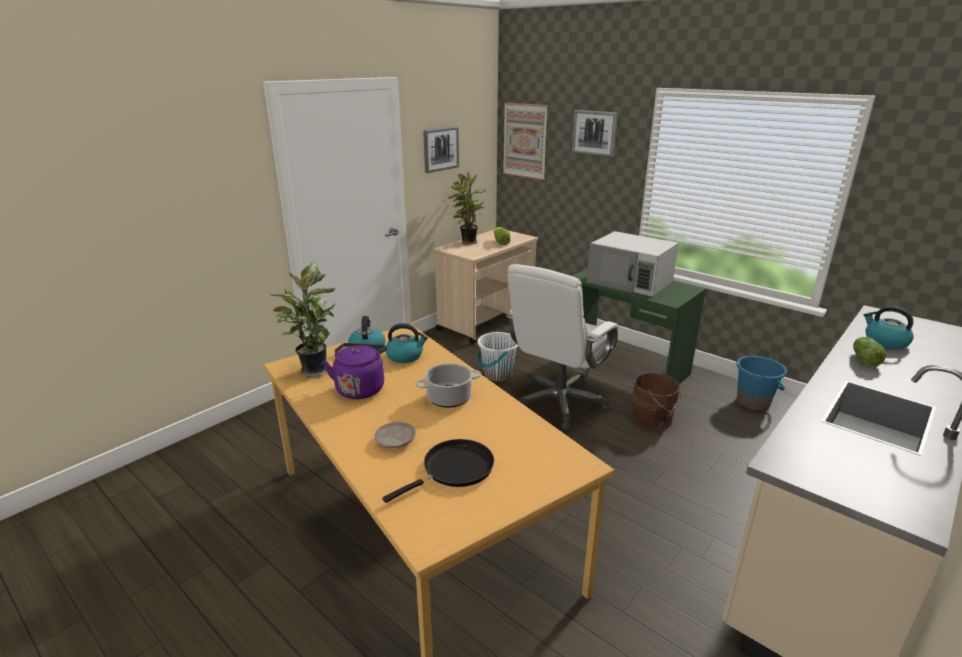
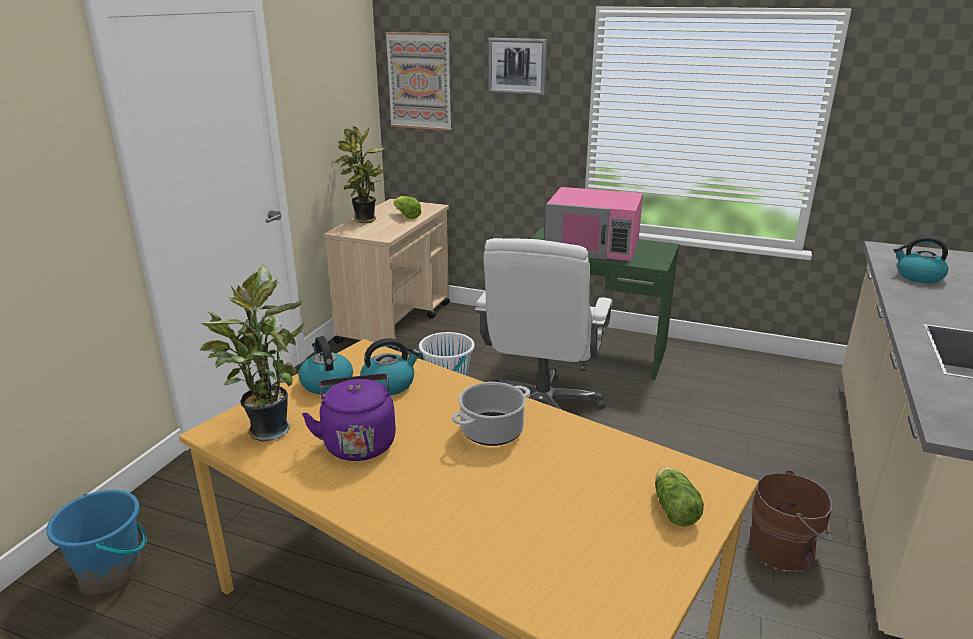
camera: 20 degrees left, 0 degrees up
beige plate [374,422,416,448] -> none
black frying pan [382,439,494,503] -> none
picture [423,126,459,173] -> none
white microwave [587,231,679,297] -> pink microwave [545,187,643,261]
brown bucket [632,373,681,430] -> brown bucket moved to [749,470,832,570]
blue bucket [737,356,787,410] -> blue bucket moved to [46,490,147,594]
lettuce [853,337,886,367] -> lettuce moved to [655,468,704,526]

